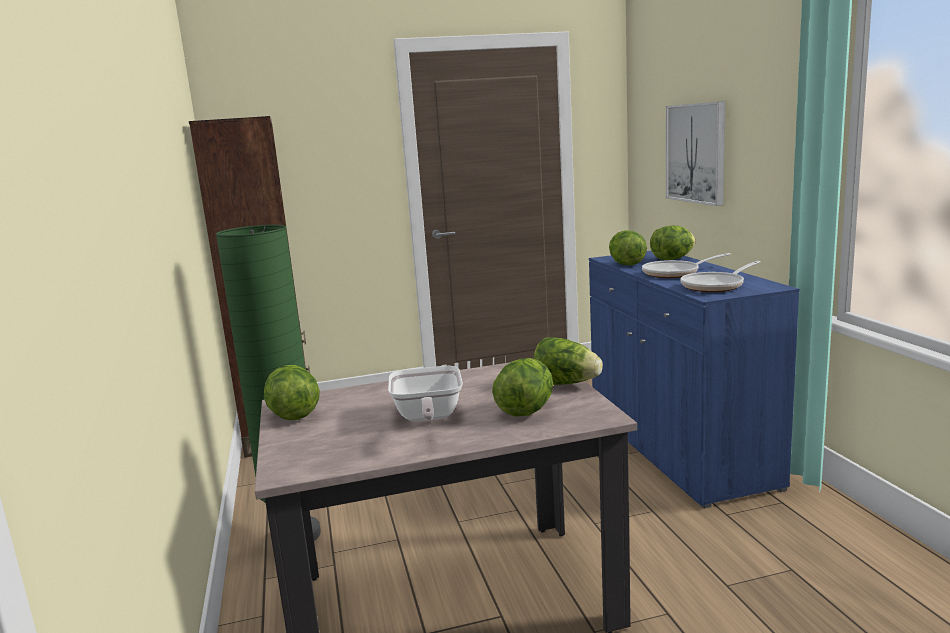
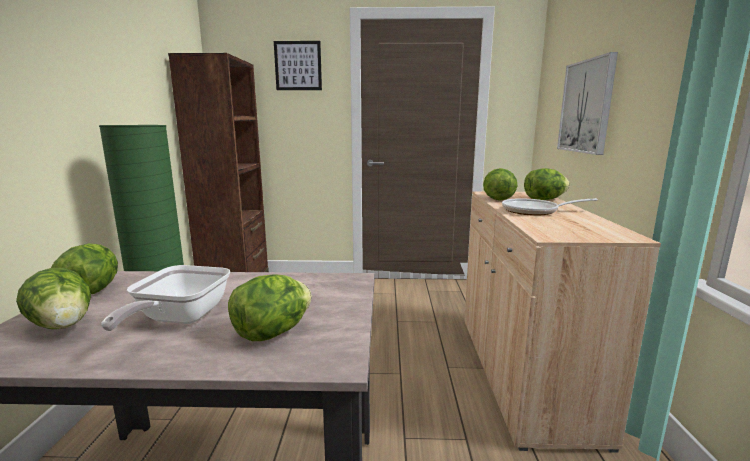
camera: 15 degrees right, 0 degrees up
lettuce [534,337,603,385] -> lettuce moved to [16,268,91,329]
blue cabinet [589,251,800,508] -> beige cabinet [464,191,661,453]
frying pan [680,261,761,292] -> none
none -> picture [274,41,322,90]

